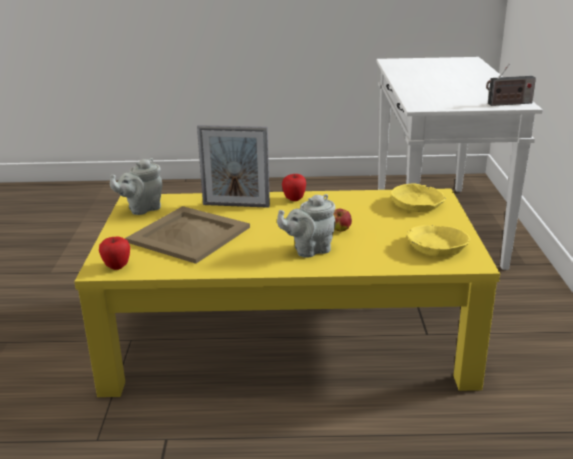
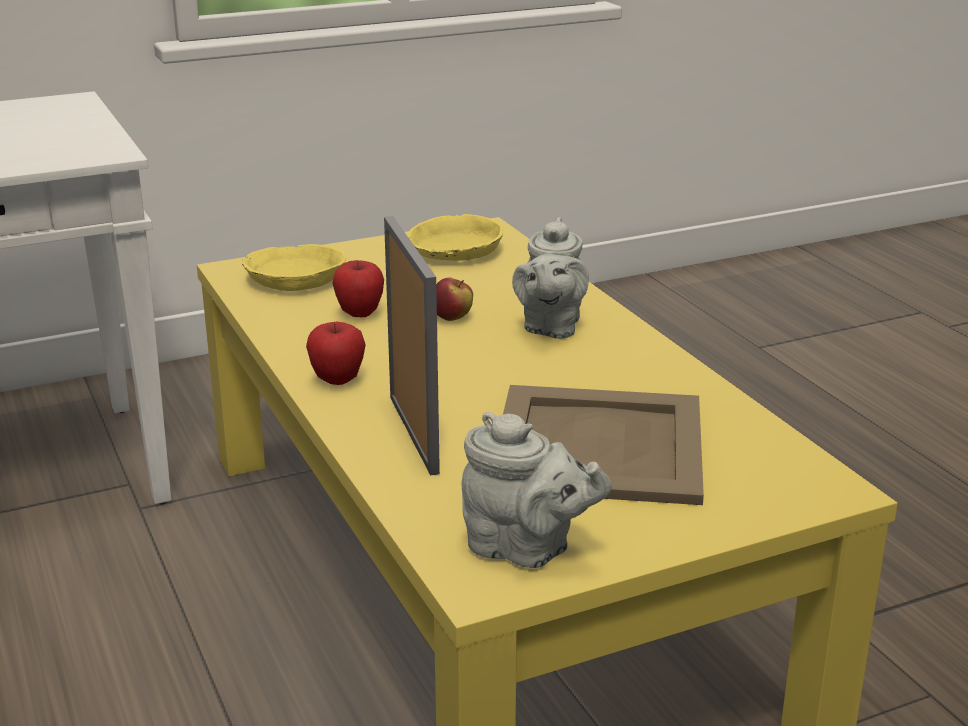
camera: 115 degrees left, 0 degrees up
apple [99,237,130,270] -> apple moved to [333,260,384,317]
grey teapot [277,194,335,257] -> grey teapot turned 60 degrees clockwise [512,217,589,339]
radio [486,64,536,106] -> none

